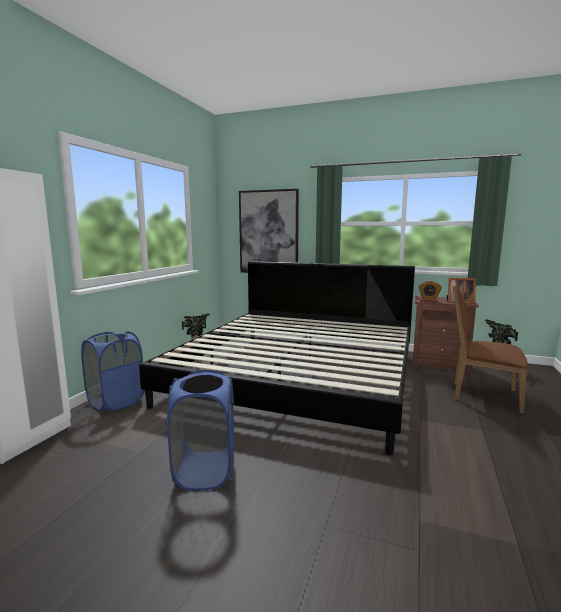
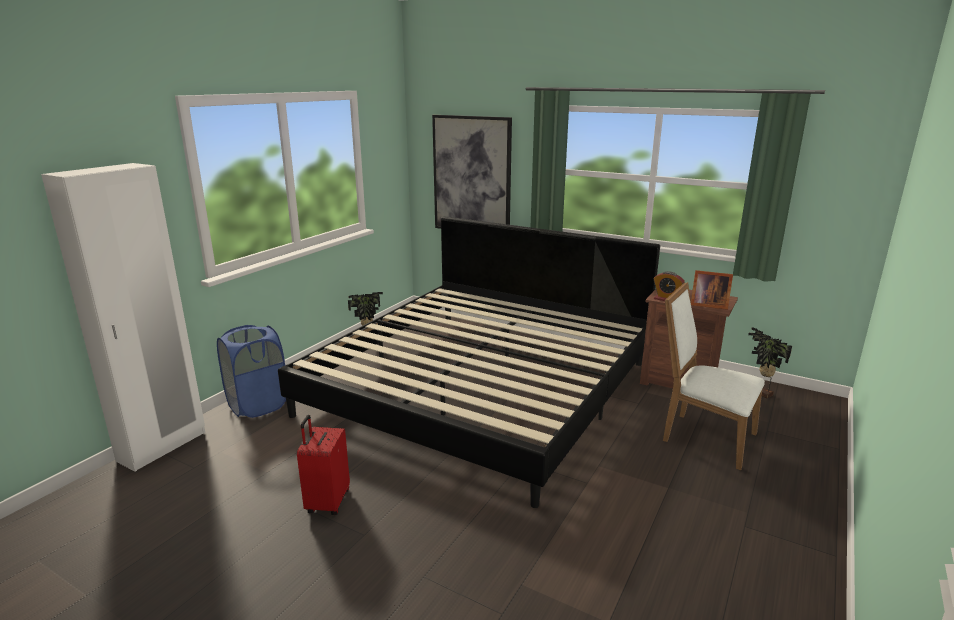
camera: 10 degrees right, 10 degrees up
blue laundry basket [167,370,234,490] -> red suitcase [297,415,350,515]
brown chair [452,280,528,414] -> white chair [663,282,765,470]

